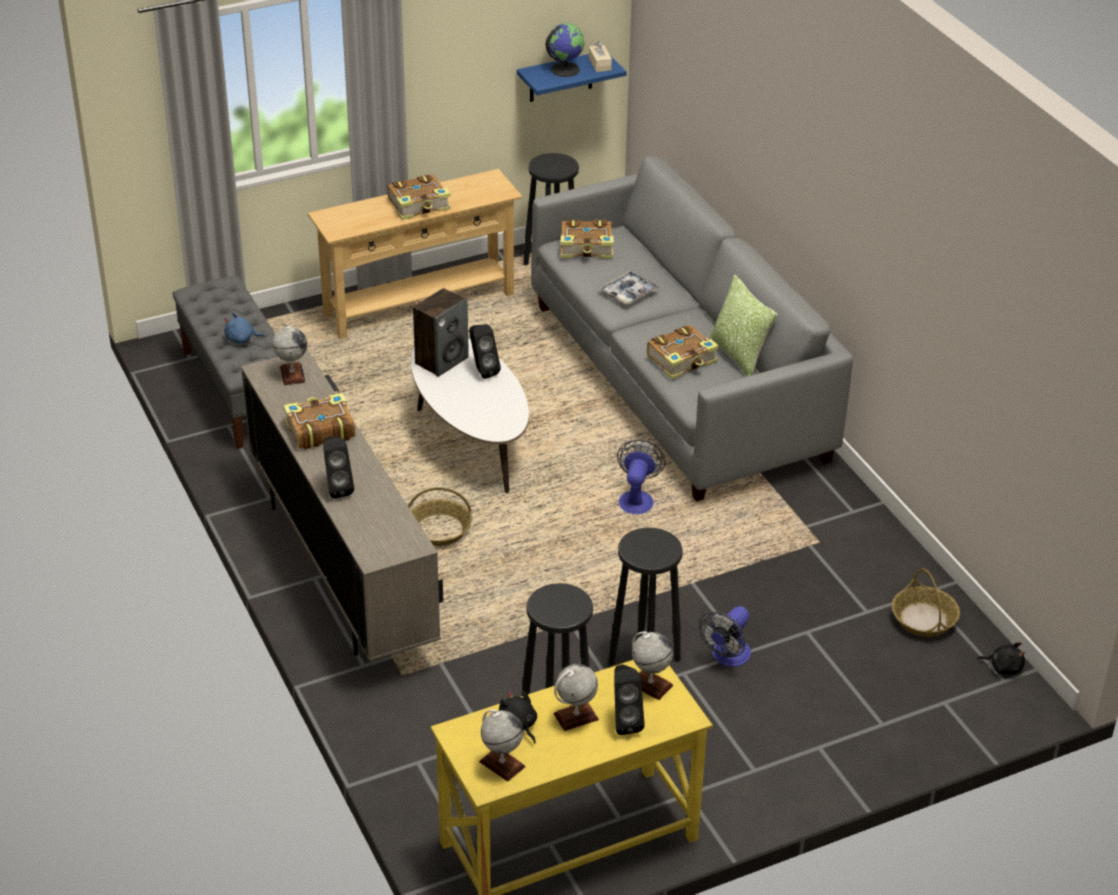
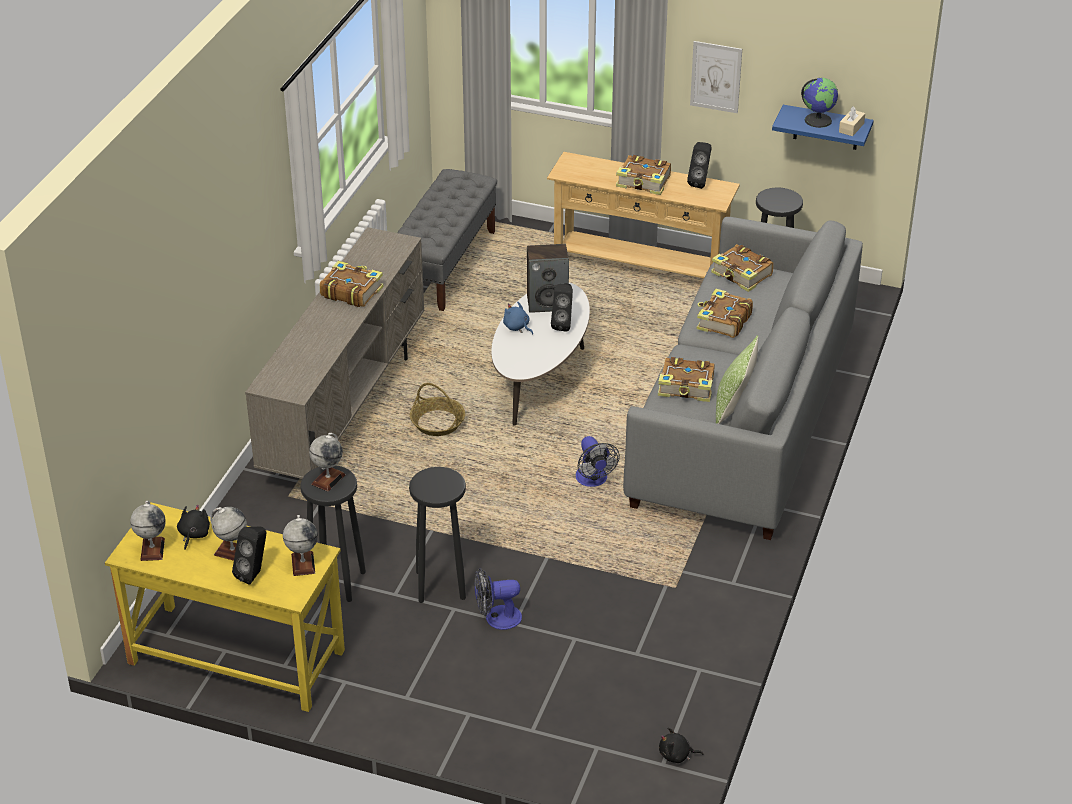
camera: 45 degrees right, 0 degrees up
blue plush toy [224,312,266,344] -> blue plush toy moved to [503,302,533,335]
globe [273,324,307,385] -> globe moved to [309,433,346,492]
black speaker [323,436,354,499] -> black speaker moved to [687,142,712,189]
tray [600,270,659,305] -> book [697,289,753,338]
fan [617,440,665,514] -> fan turned 105 degrees clockwise [576,436,620,487]
basket [892,568,960,637] -> none
black plush toy [977,642,1026,674] -> black plush toy turned 120 degrees clockwise [659,728,703,763]
none -> picture [690,41,742,113]

